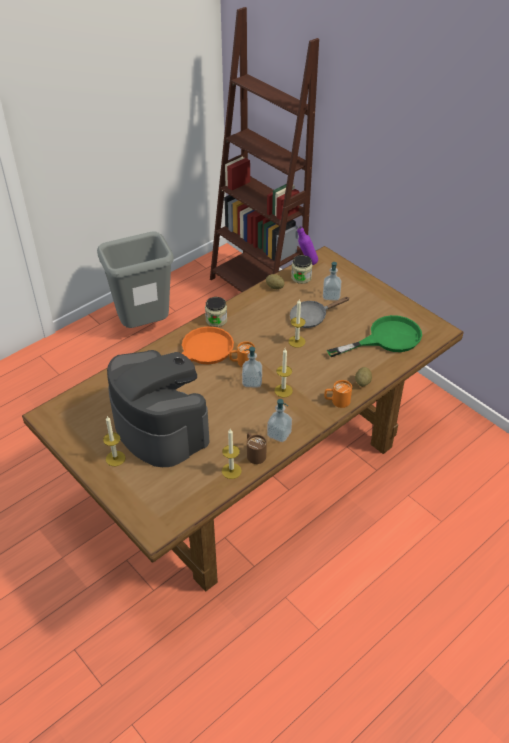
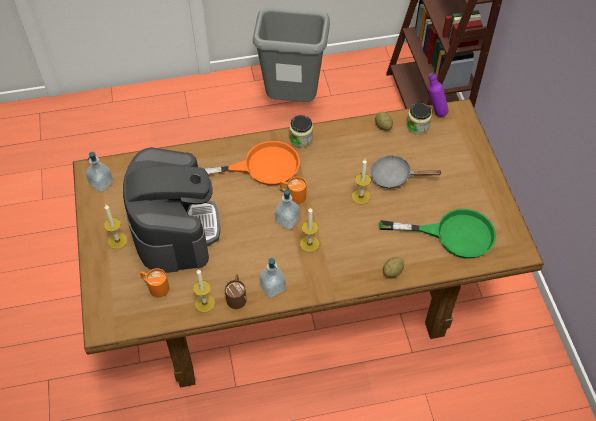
camera: 30 degrees right, 10 degrees up
soap dispenser [323,262,341,301] -> soap dispenser moved to [86,152,113,192]
orange mug [324,380,352,408] -> orange mug moved to [140,268,169,298]

